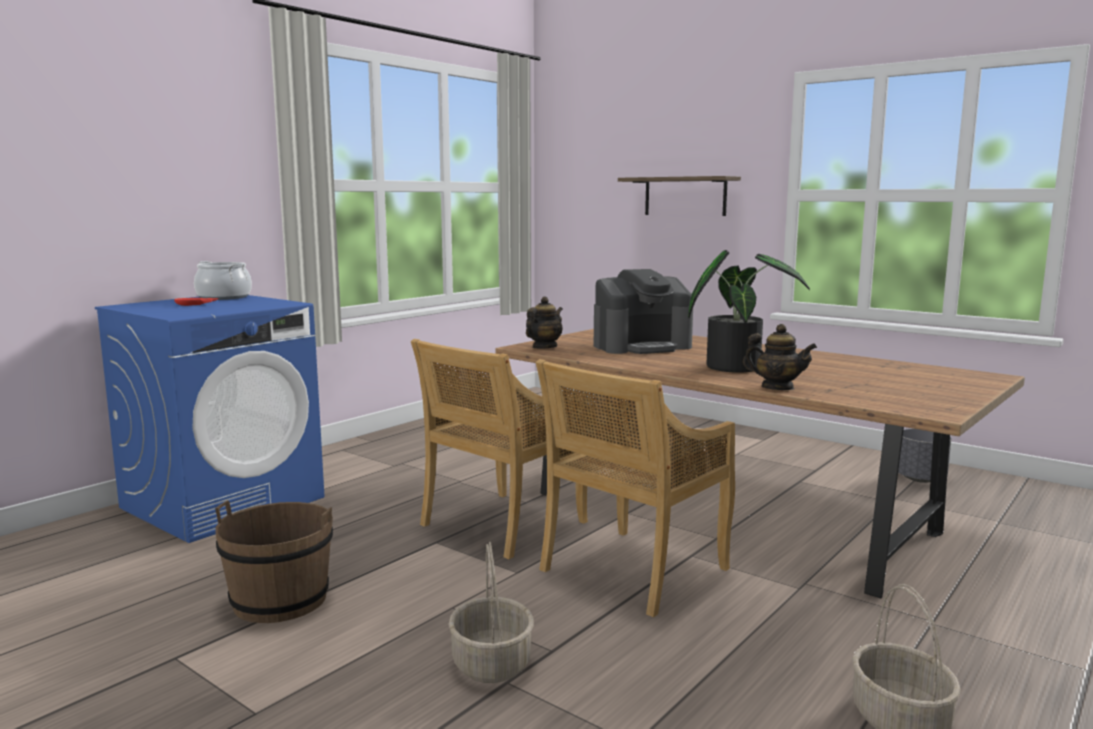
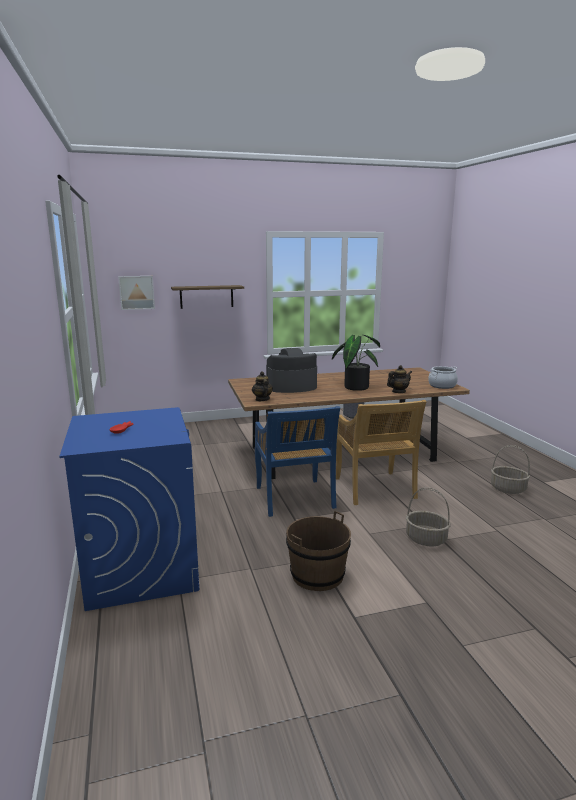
camera: 55 degrees left, 5 degrees up
cooking pot [194,261,252,300] -> cooking pot moved to [428,366,458,389]
beige chair [411,339,588,559] -> blue chair [255,406,340,517]
coffee machine [594,269,693,354] -> coffee machine turned 120 degrees counterclockwise [266,348,317,393]
none -> picture [118,276,155,310]

